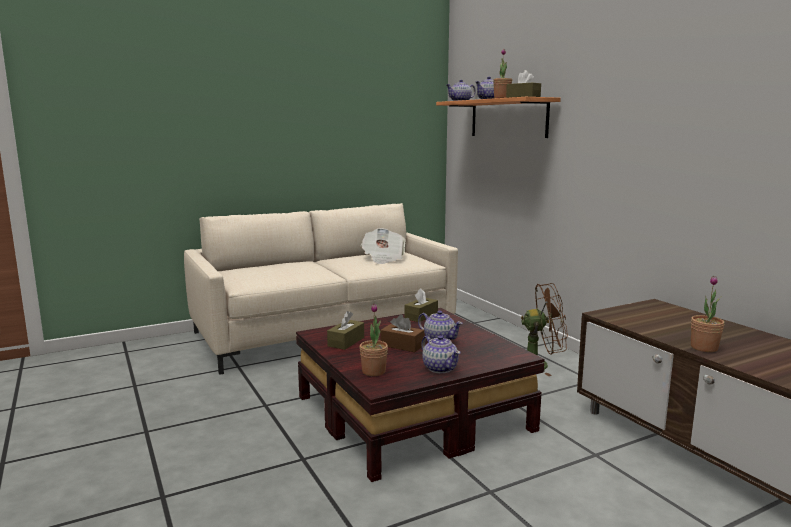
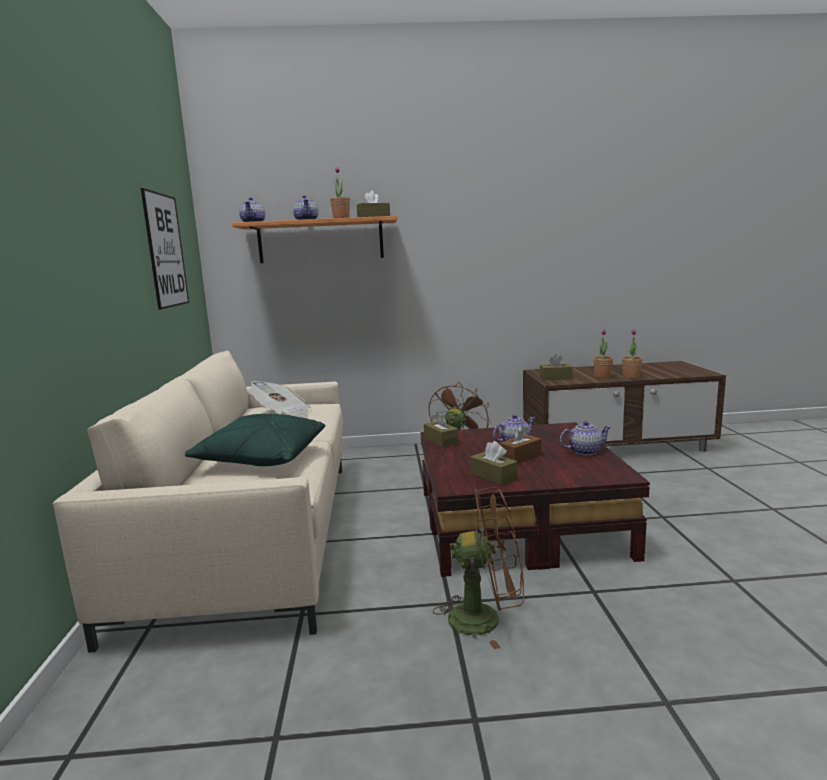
camera: 65 degrees left, 0 degrees up
potted plant [359,304,388,376] -> potted plant moved to [593,329,613,378]
none -> picture [141,188,189,310]
none -> green pillow [185,413,325,466]
none -> brown fan [433,487,524,650]
none -> brown tissue box [540,354,572,380]

